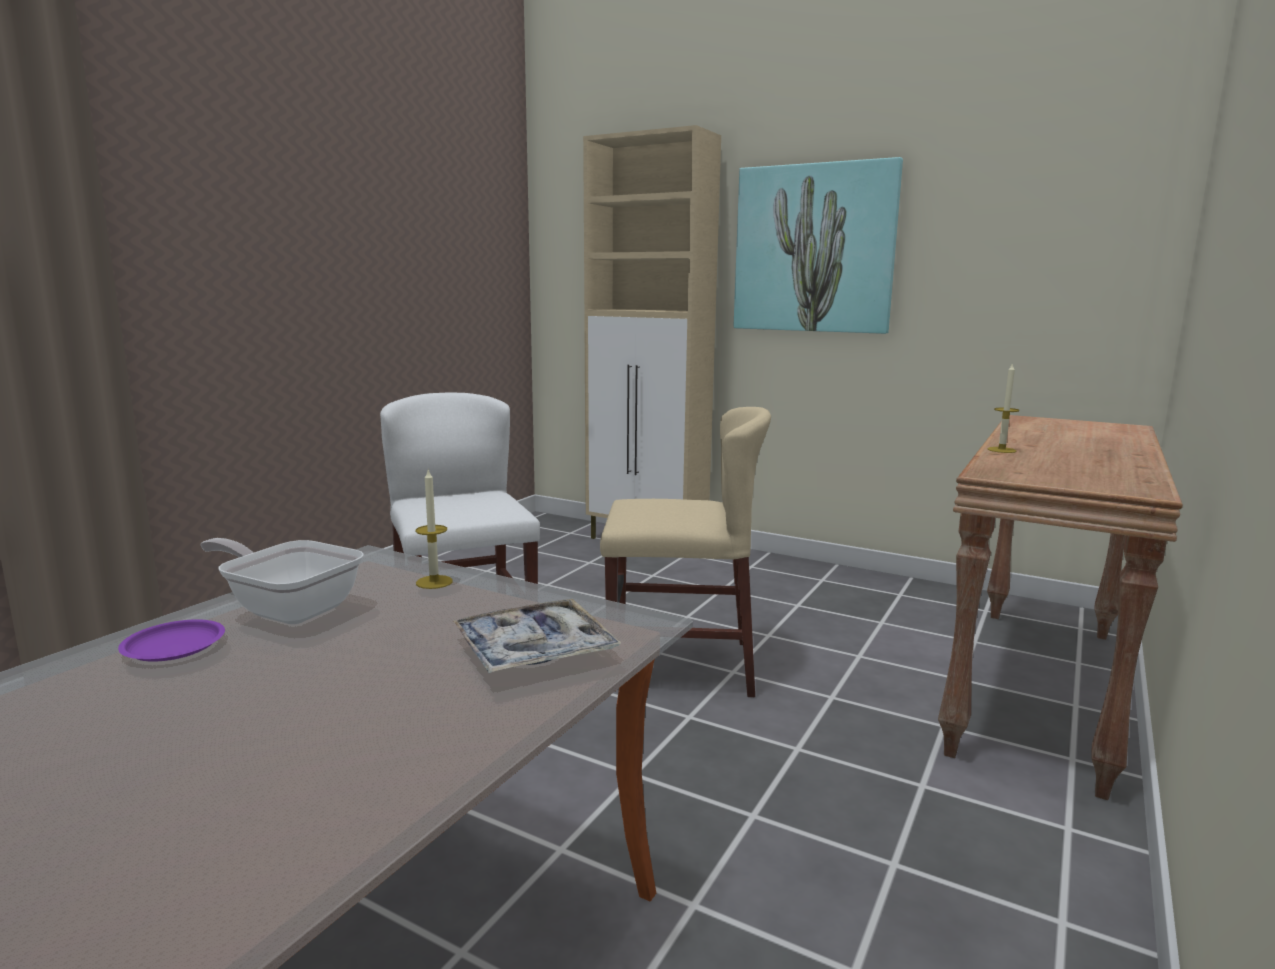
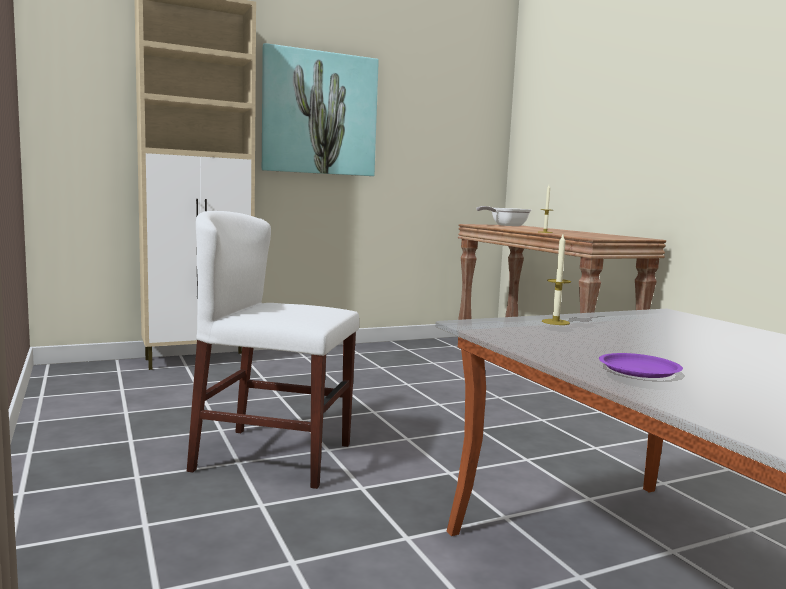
camera: 55 degrees left, 5 degrees down
frying pan [200,538,364,624] -> frying pan moved to [476,206,532,226]
tray [452,599,622,673] -> none
beige chair [600,407,771,697] -> none

